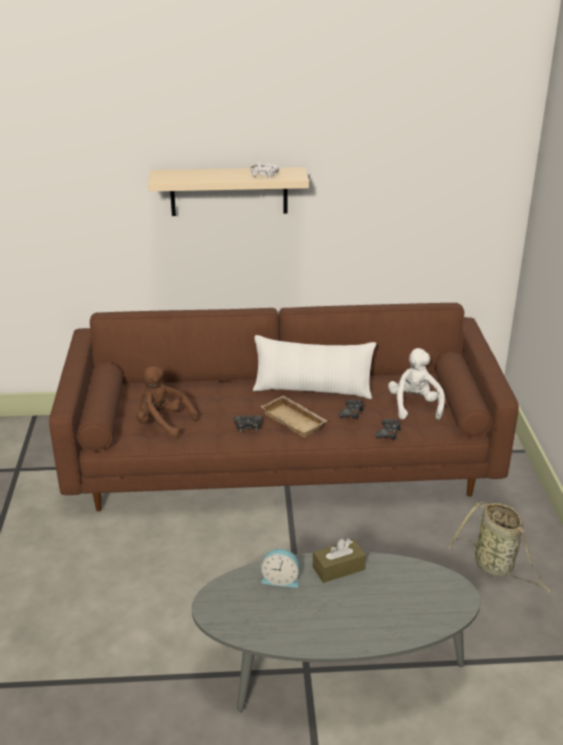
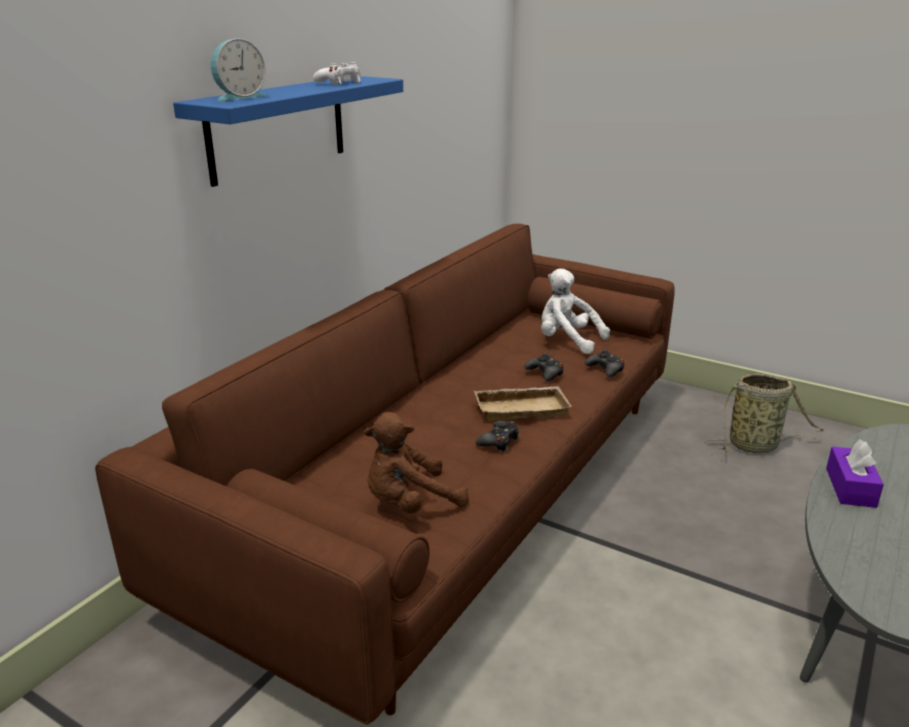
camera: 55 degrees left, 5 degrees down
beige shelf [148,167,309,216] -> blue shelf [173,76,403,187]
white pillow [253,335,376,399] -> none
alarm clock [261,549,299,588] -> alarm clock moved to [211,38,267,101]
brown tissue box [313,539,366,583] -> purple tissue box [826,439,884,508]

